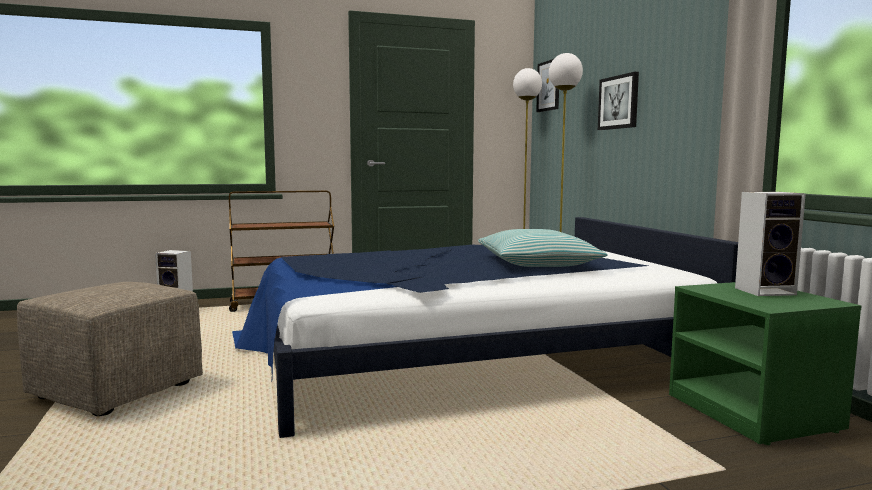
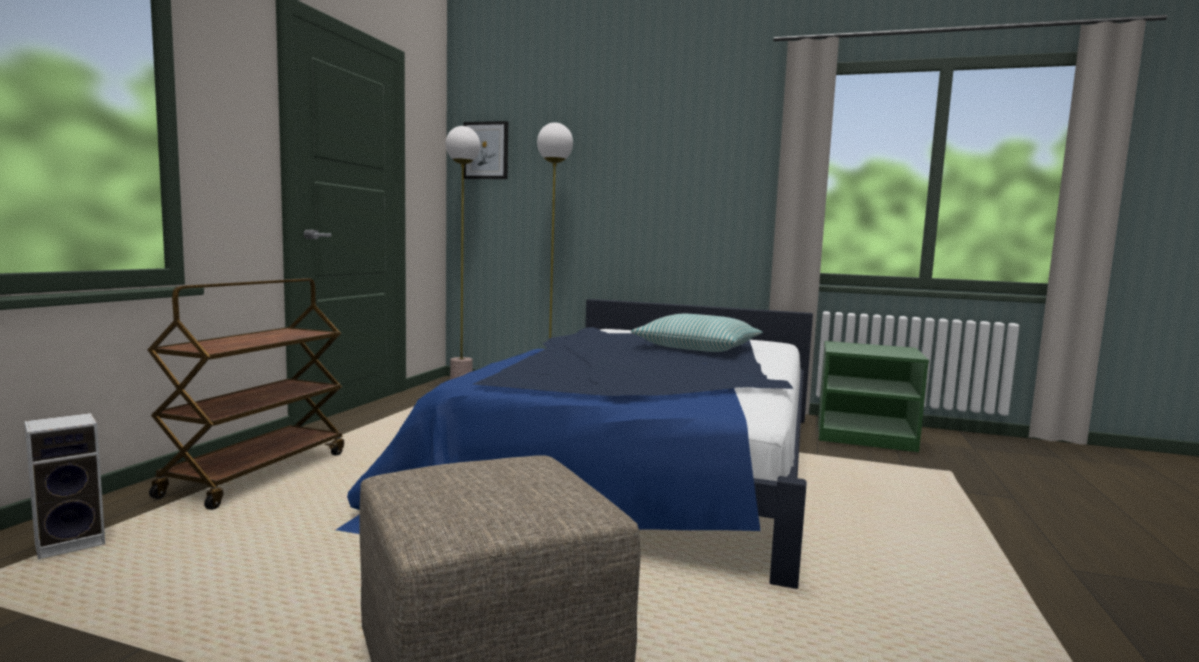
camera: 55 degrees left, 0 degrees up
picture [598,72,639,130] -> none
speaker [735,192,806,296] -> none

